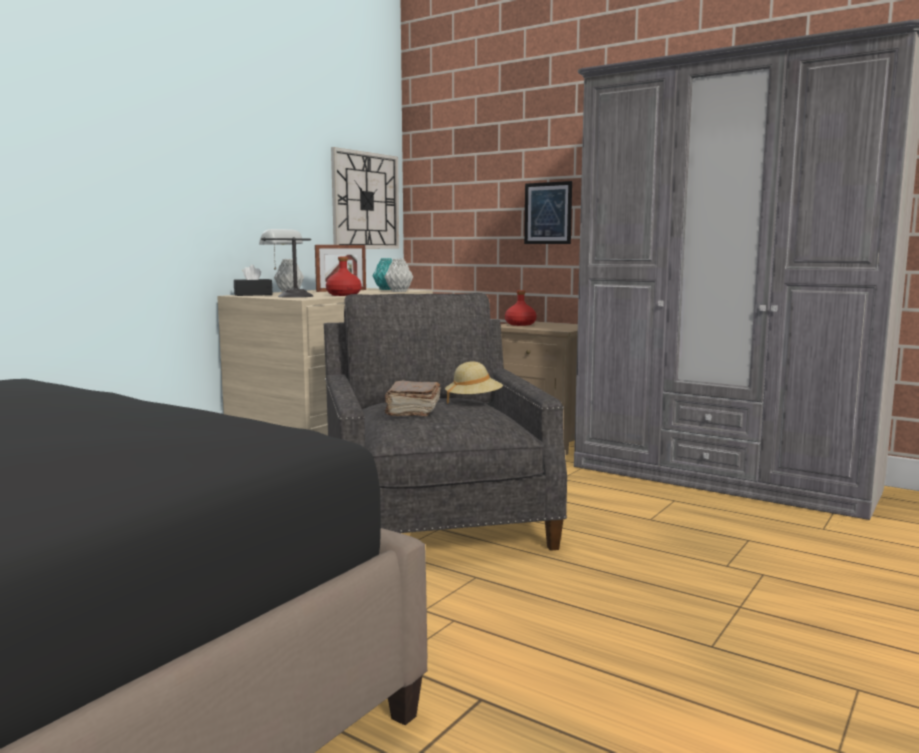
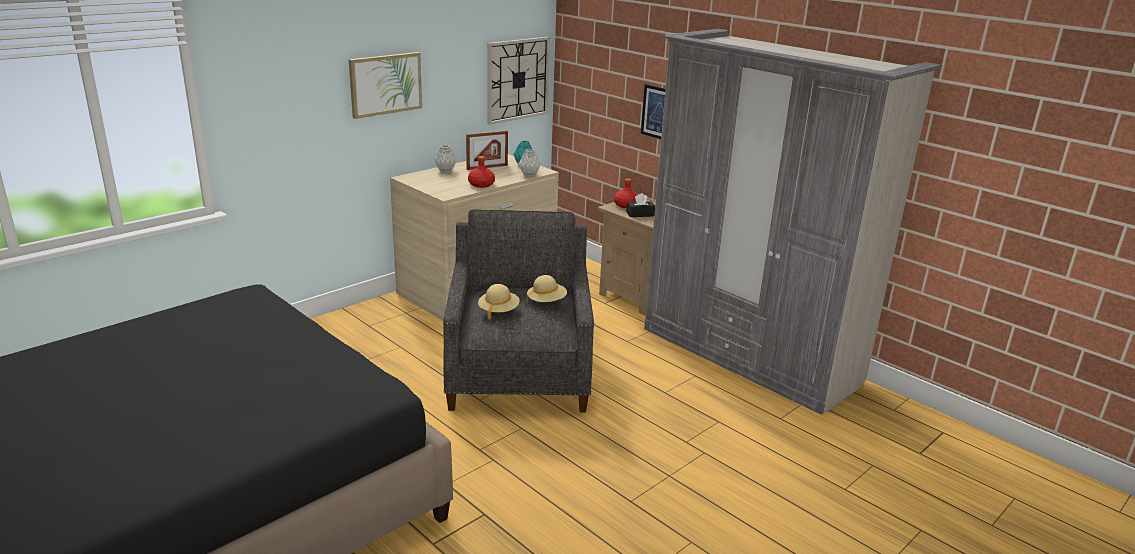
camera: 10 degrees right, 15 degrees up
black tissue box [234,265,273,296] -> black tissue box moved to [626,193,655,217]
table lamp [259,229,313,298] -> none
brown book [385,381,441,416] -> beige hat [478,284,520,320]
none -> picture [349,52,422,119]

